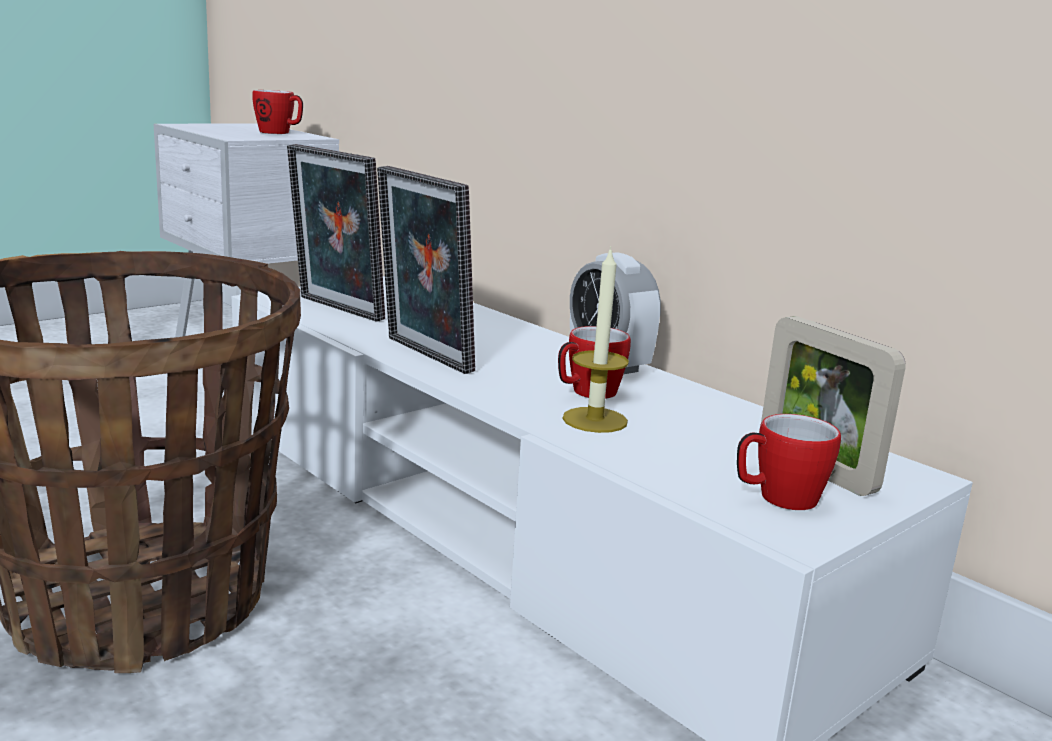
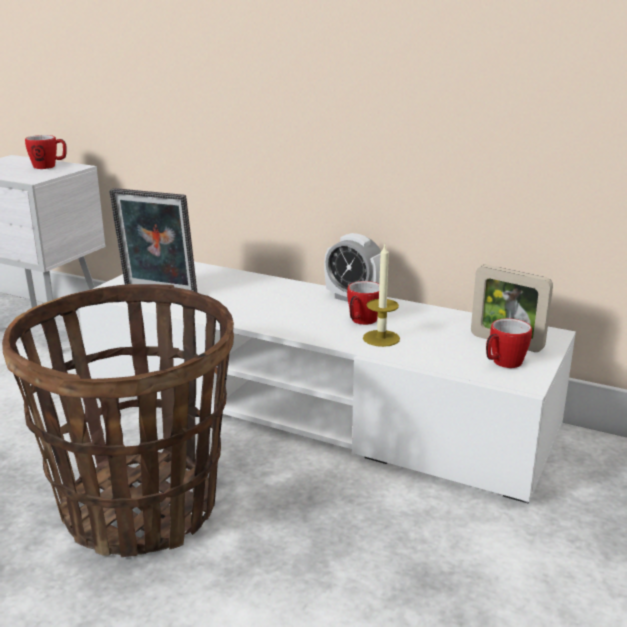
camera: 20 degrees left, 5 degrees up
picture frame [377,166,475,374] -> none

